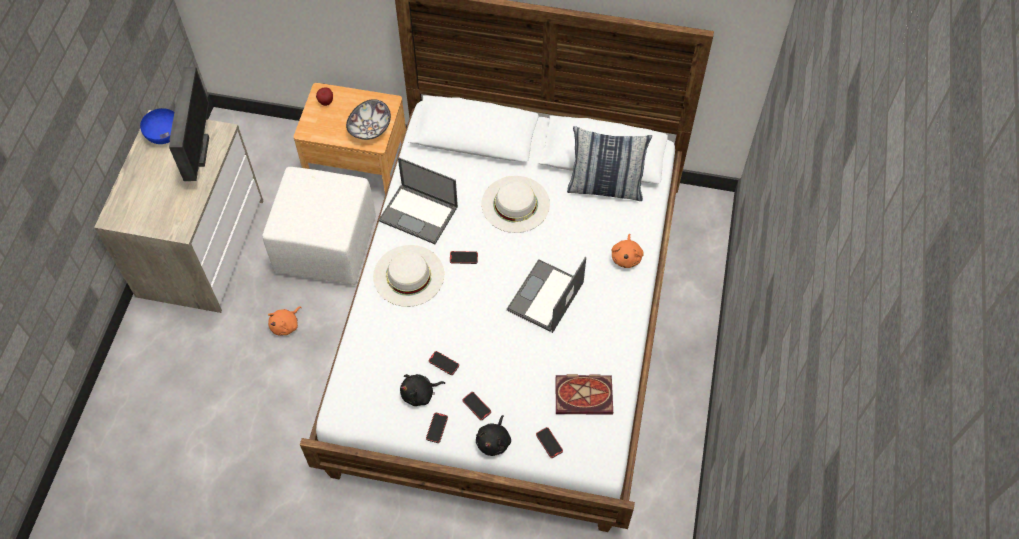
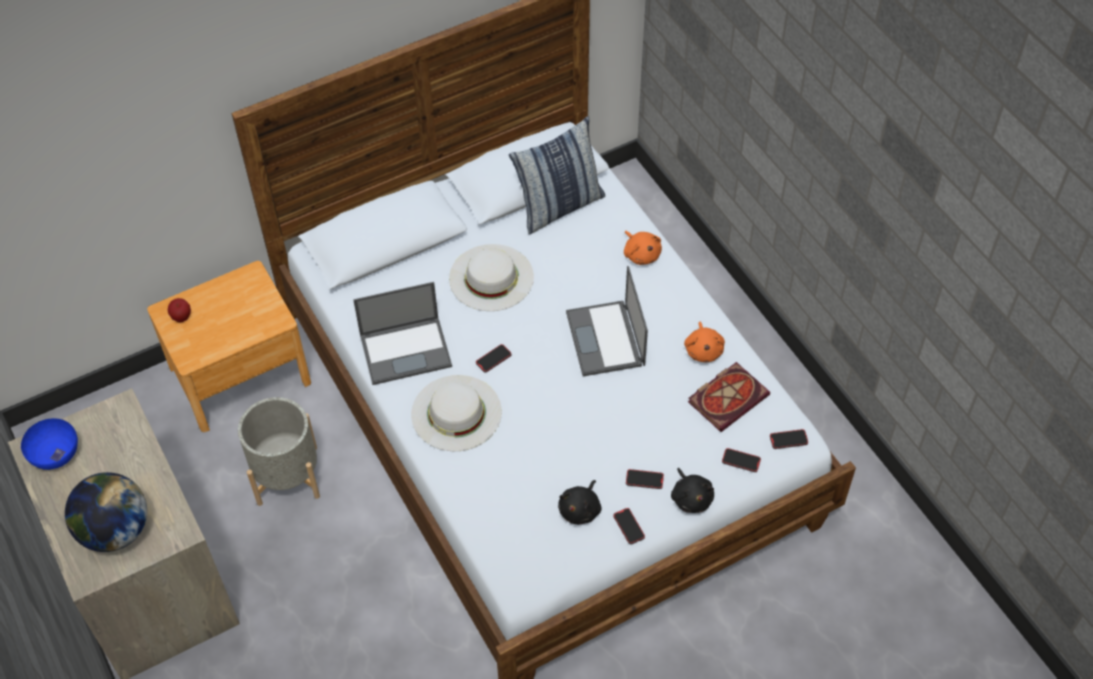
camera: 40 degrees left, 5 degrees down
monitor [169,67,209,181] -> none
white ottoman [262,167,376,285] -> grey planter [238,397,320,506]
orange plush toy [268,307,302,335] -> orange plush toy moved to [684,321,725,362]
bowl [346,99,391,140] -> none
phone [429,351,459,375] -> phone moved to [770,429,808,449]
none -> globe [65,472,147,552]

